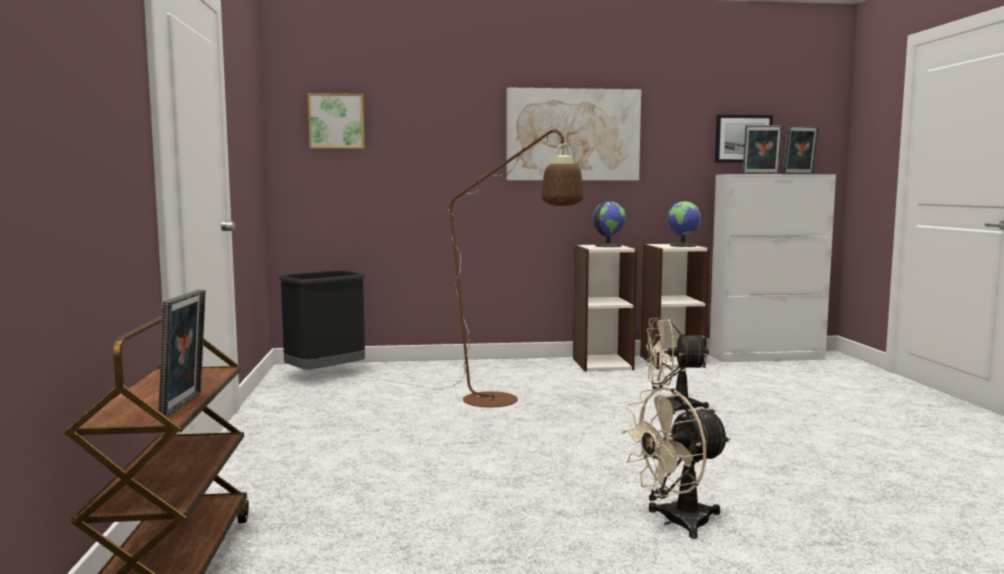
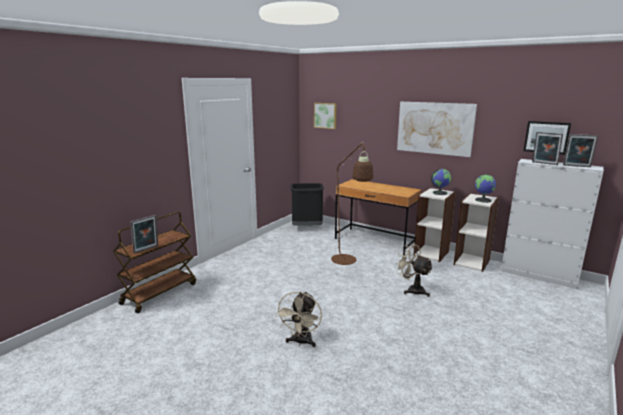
camera: 40 degrees right, 10 degrees up
beige fan [621,387,731,539] -> beige fan turned 90 degrees counterclockwise [275,292,322,347]
none -> brown desk [335,179,422,255]

